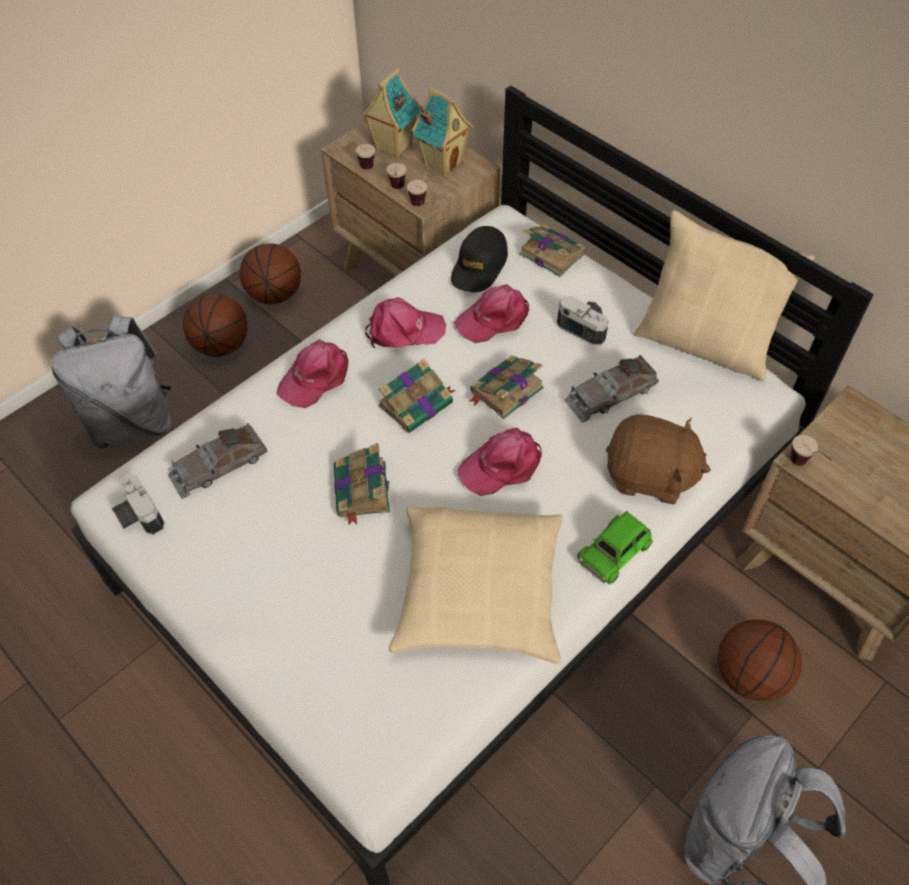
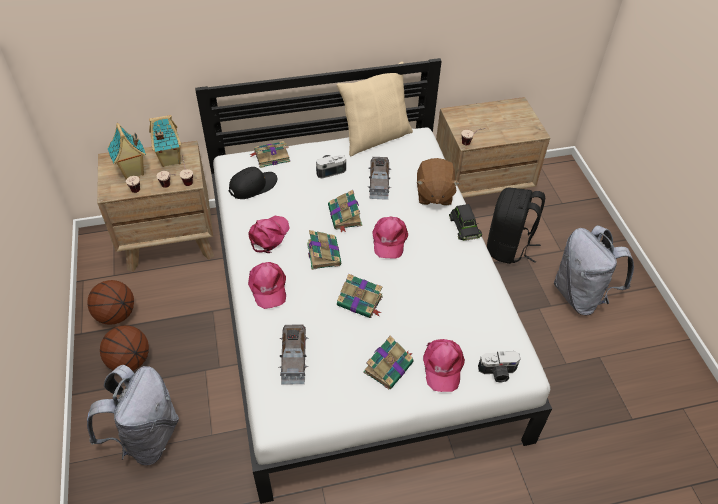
camera: 60 degrees left, 5 degrees down
camera [112,473,164,535] -> camera moved to [478,351,520,383]
beige pillow [389,506,563,664] -> none
black cap [451,226,508,292] -> black cap turned 90 degrees counterclockwise [229,167,277,199]
pink cap [454,284,529,343] -> pink cap moved to [423,339,465,392]
green toy car [577,511,653,584] -> black toy car [449,204,482,241]
brown plush toy [606,414,711,504] -> brown plush toy turned 135 degrees clockwise [417,158,460,205]
basketball [718,620,802,702] -> black backpack [487,188,545,264]
none -> book [363,336,414,389]

